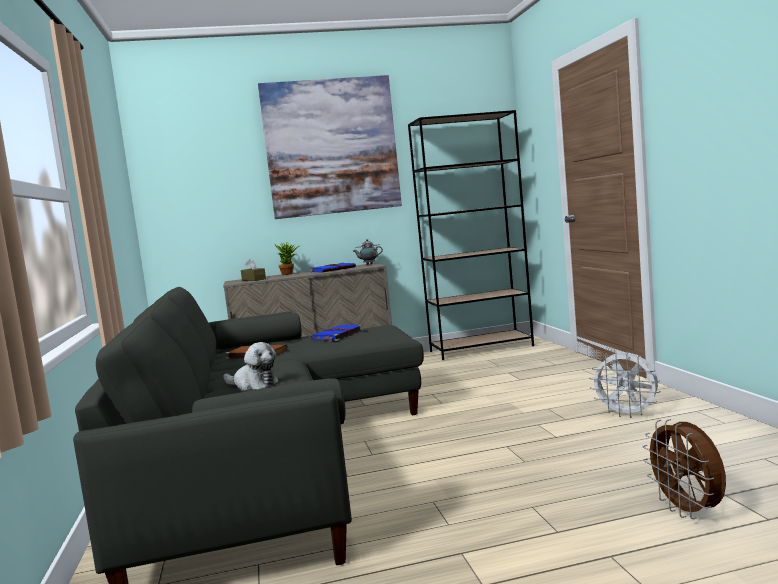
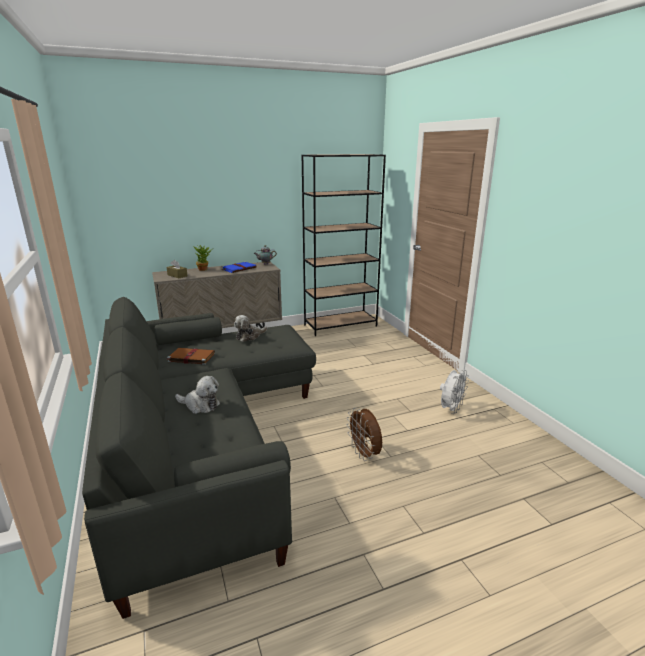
camera: 10 degrees left, 15 degrees up
picture [258,75,402,219] -> none
blue book [311,325,363,342] -> plush toy [234,315,267,342]
white fan [589,351,660,418] -> white fan turned 75 degrees counterclockwise [440,370,469,414]
brown fan [643,419,726,519] -> brown fan moved to [347,408,382,461]

